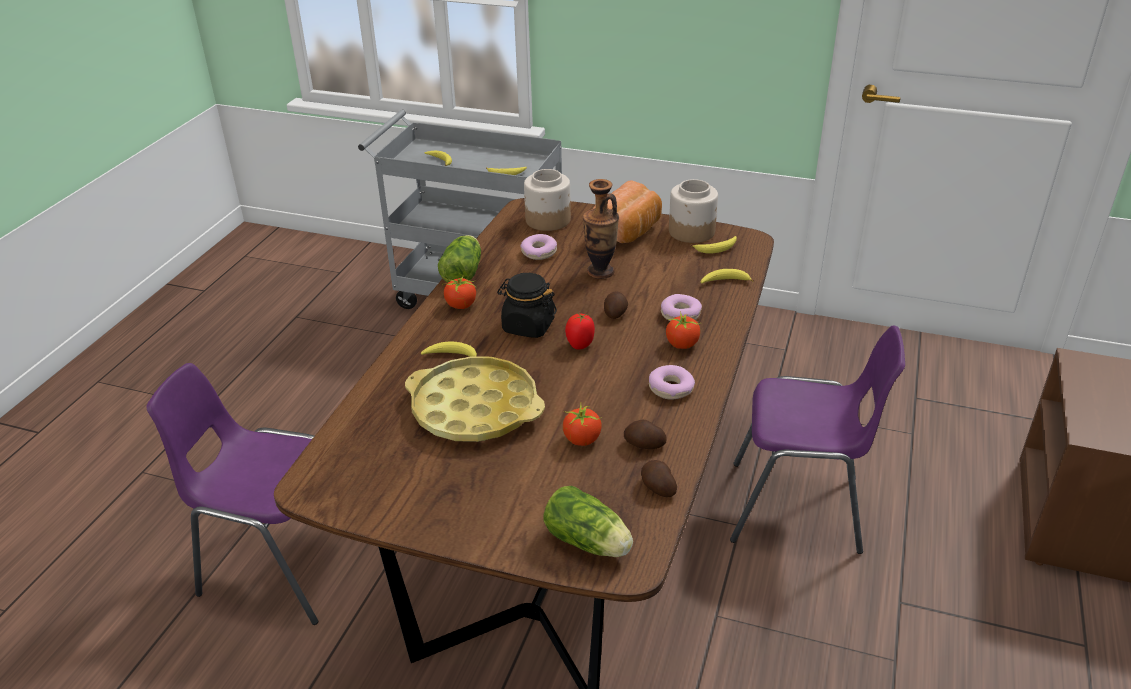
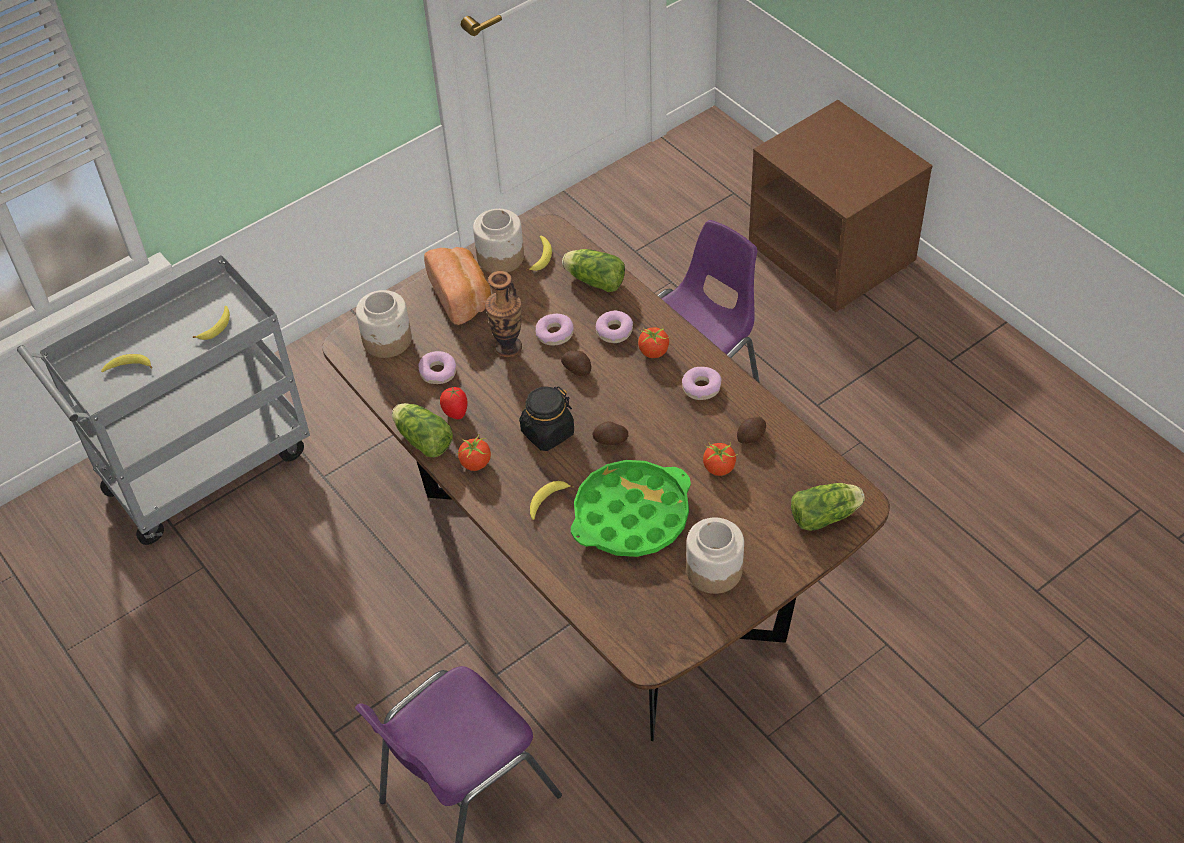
camera: 55 degrees left, 15 degrees up
yellow tray [405,356,545,442] -> green tray [571,460,691,557]
tomato [565,313,595,350] -> tomato moved to [440,386,467,419]
potato [641,460,677,497] -> potato moved to [592,421,629,445]
banana [700,269,754,284] -> lettuce [562,249,625,292]
none -> donut [536,314,574,345]
none -> jar [686,518,744,594]

